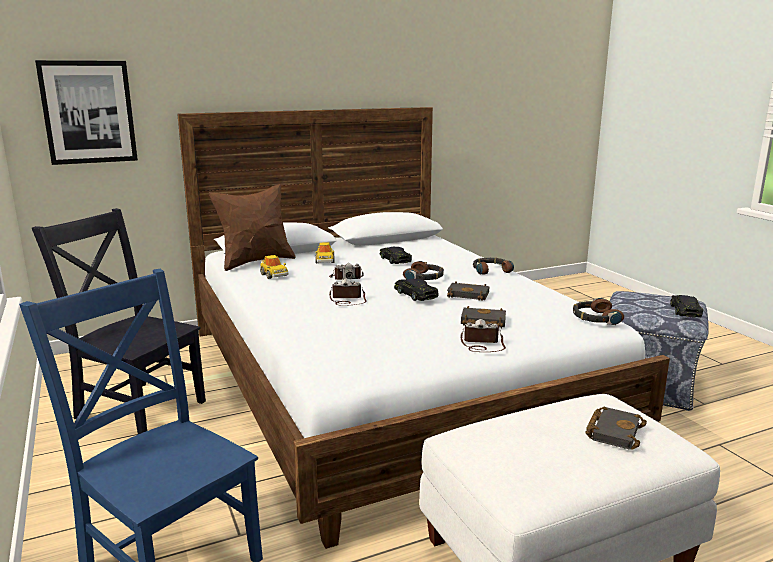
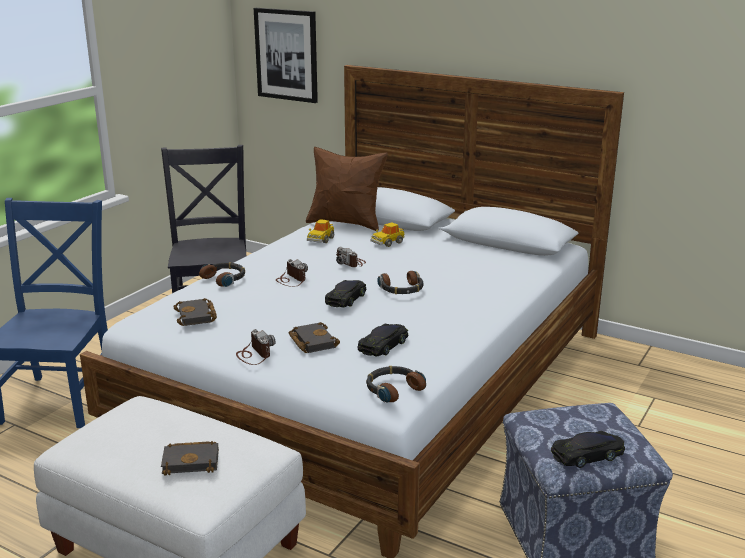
camera: 55 degrees right, 5 degrees up
black toy car [380,247,412,264] -> black toy car moved to [358,324,408,356]
black book [447,281,489,301] -> black book moved to [173,298,217,326]
headphones [473,257,514,275] -> headphones moved to [199,262,245,287]

